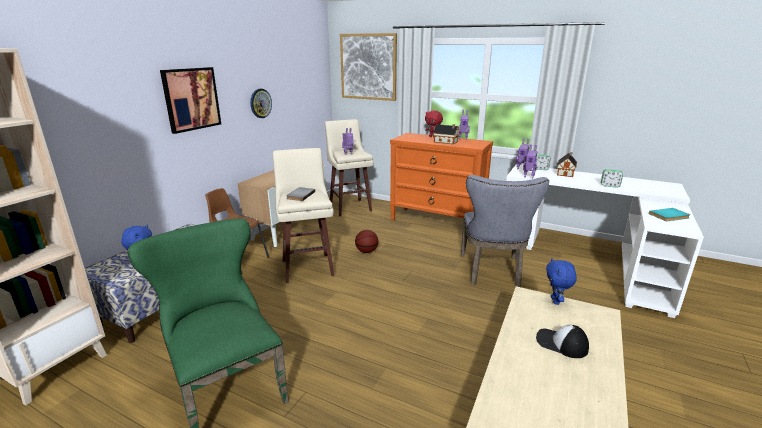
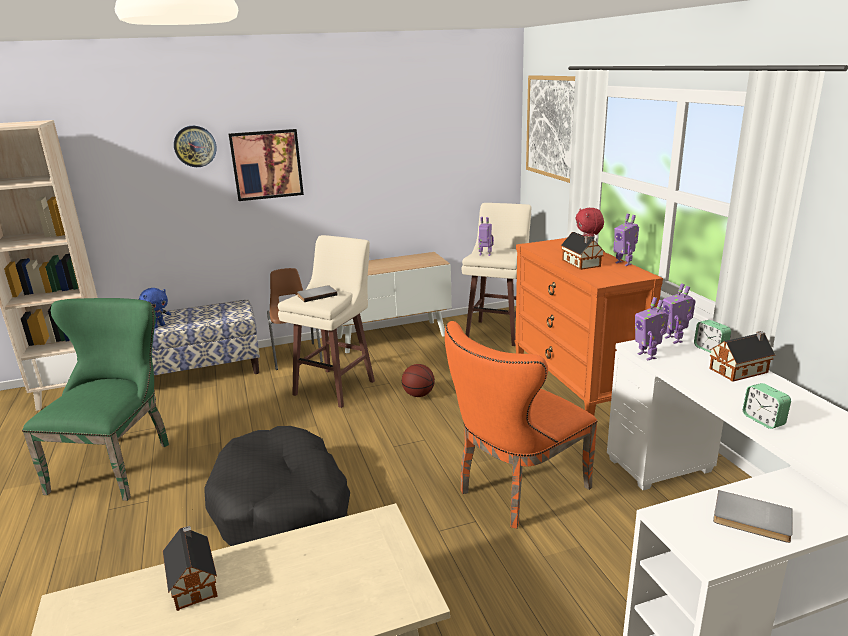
camera: 45 degrees right, 0 degrees up
wall clock [250,89,272,118] -> wall clock moved to [174,126,217,167]
grey chair [461,175,549,287] -> orange chair [445,321,598,529]
cap [536,325,589,358] -> none
blue plush toy [546,258,577,305] -> none
turquoise book [649,208,690,221] -> grey book [713,490,793,543]
none -> toy house [163,526,218,611]
none -> black dog bed [204,426,350,546]

